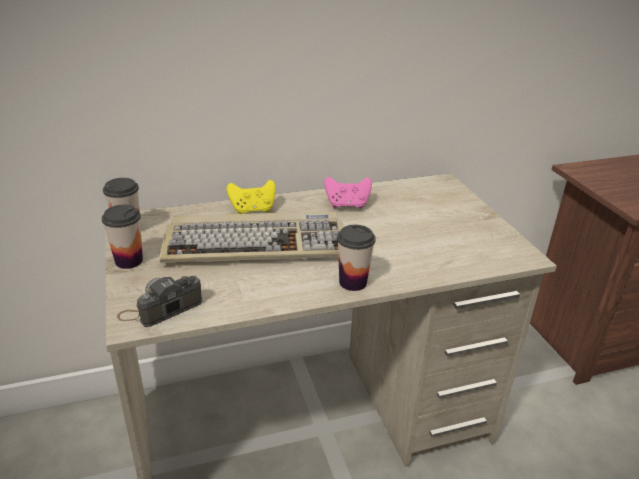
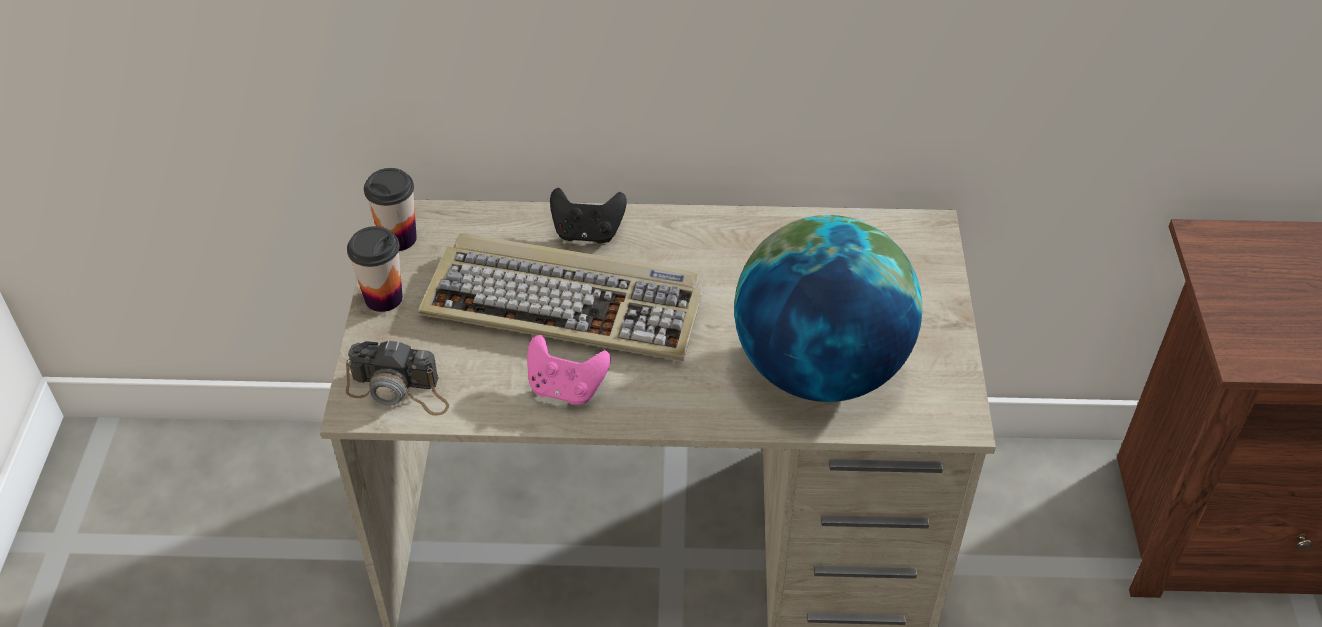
camera: 20 degrees right, 15 degrees up
camera [117,276,203,327] -> camera turned 150 degrees counterclockwise [346,339,449,416]
yellow game controller [227,180,276,214] -> black game controller [550,188,627,243]
pink game controller [324,177,372,209] -> pink game controller moved to [527,335,611,405]
cup [337,225,376,291] -> none
none -> globe [734,215,922,402]

